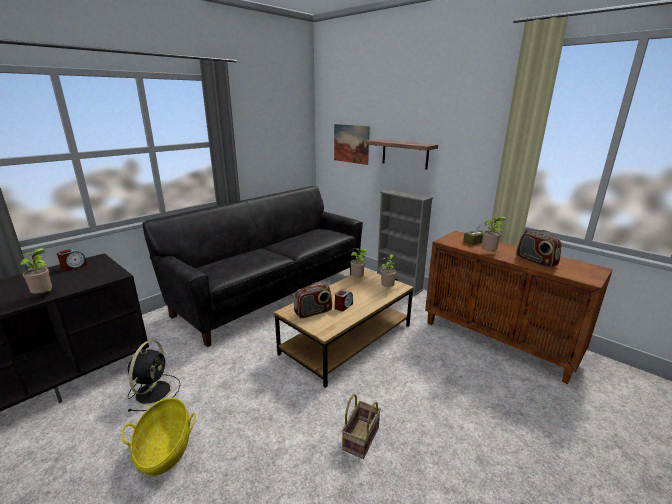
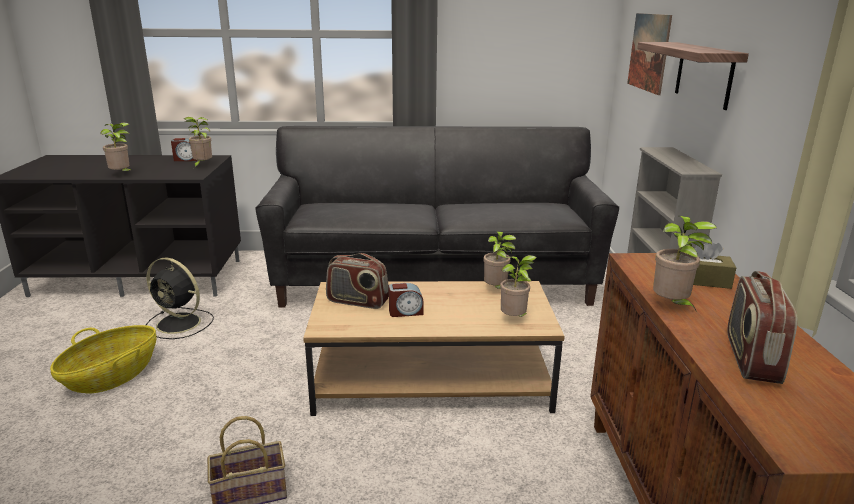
camera: 45 degrees right, 0 degrees up
black fan [127,340,180,412] -> black fan turned 60 degrees clockwise [146,258,214,339]
none -> potted plant [184,117,212,168]

